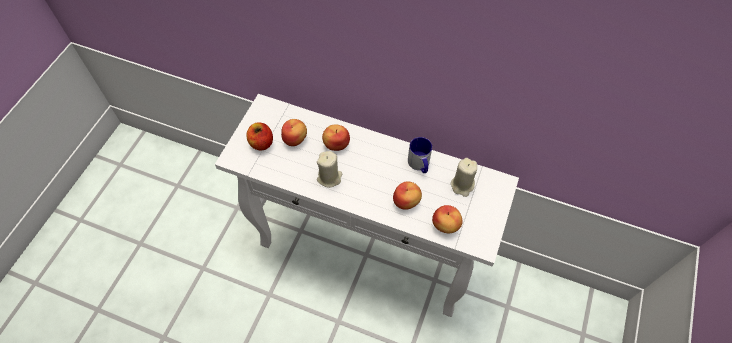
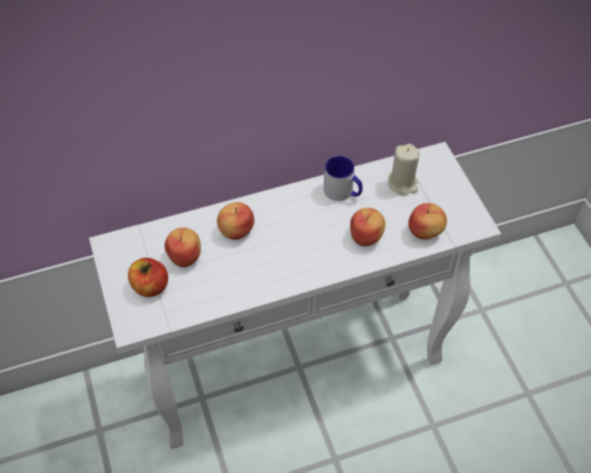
camera: 40 degrees left, 5 degrees down
beige candle [317,151,342,188] -> none

